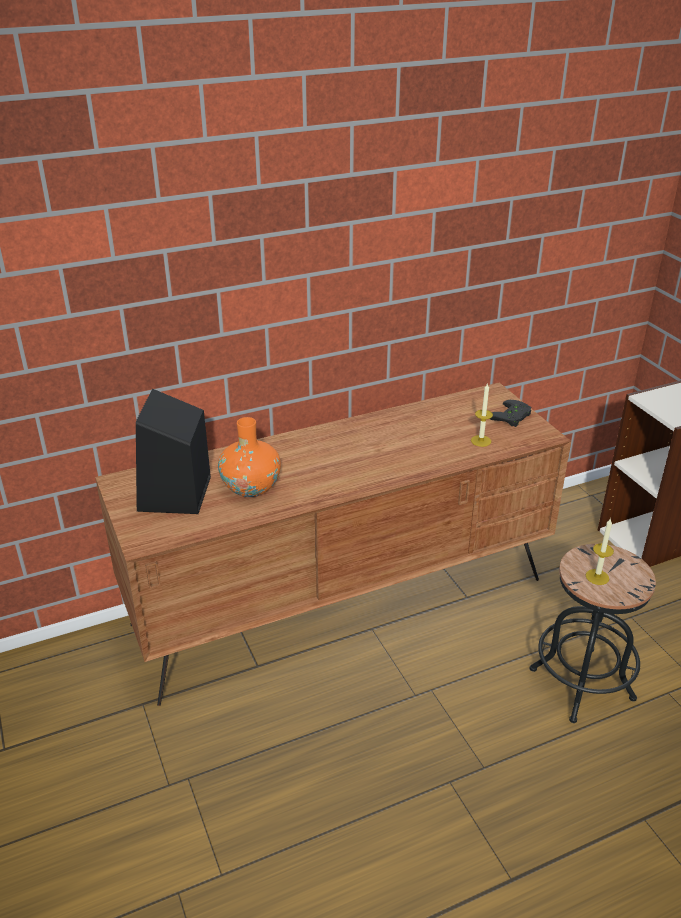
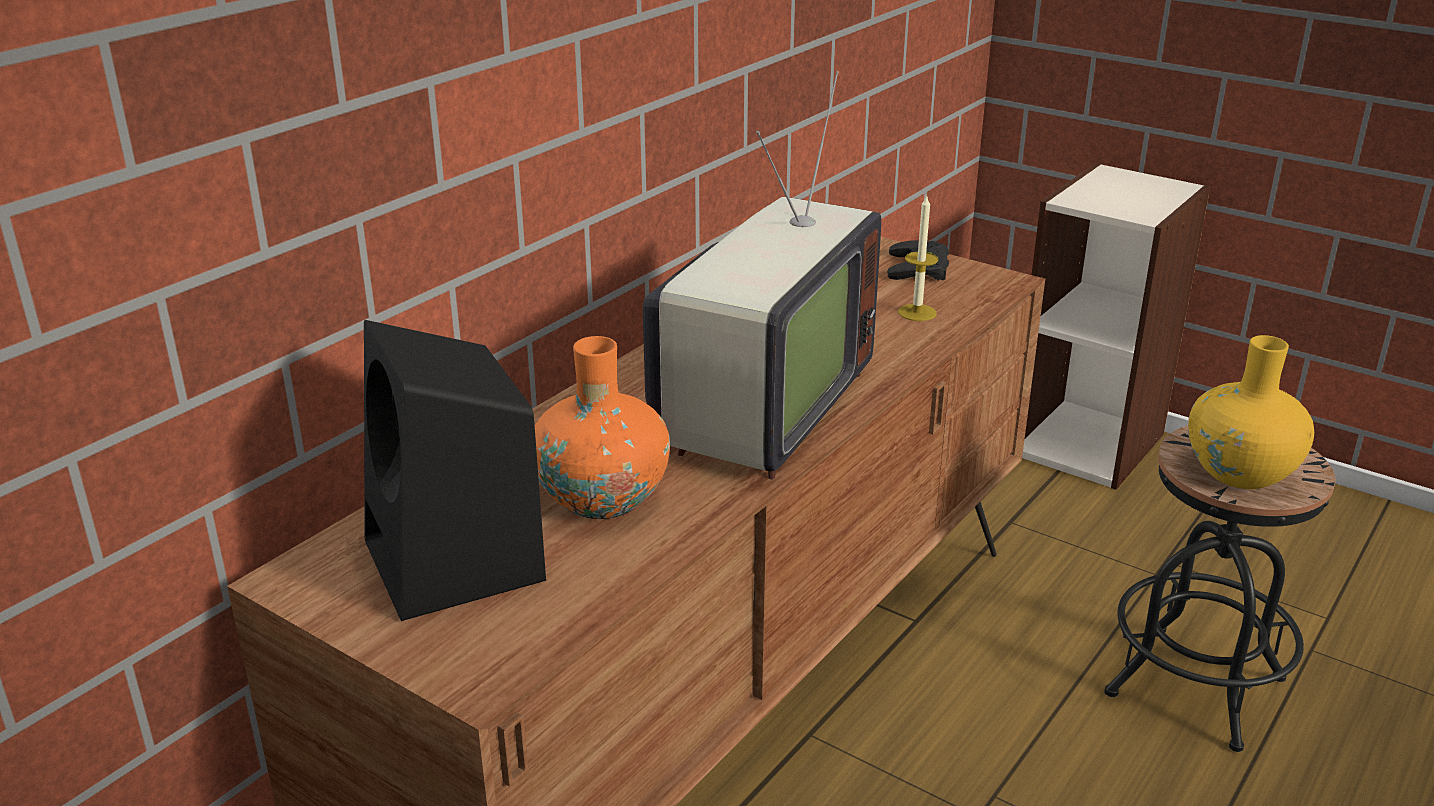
camera: 30 degrees left, 5 degrees down
candle [586,518,614,585] -> yellow vase [1188,335,1314,489]
none -> television [643,71,881,479]

